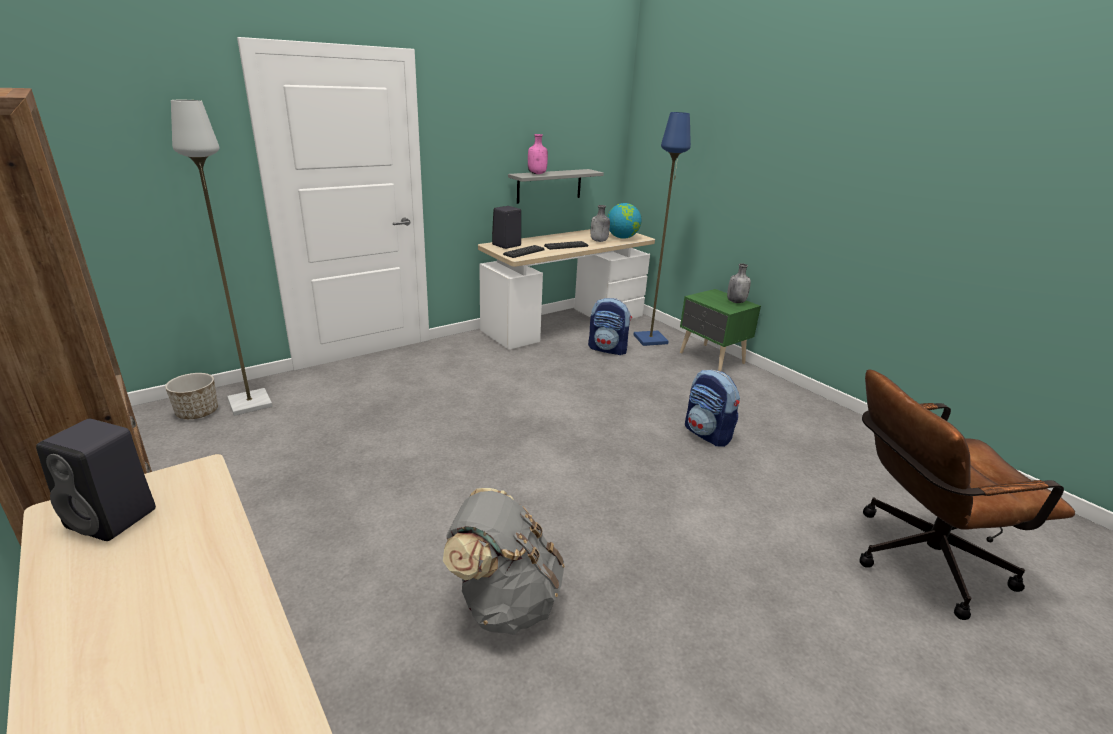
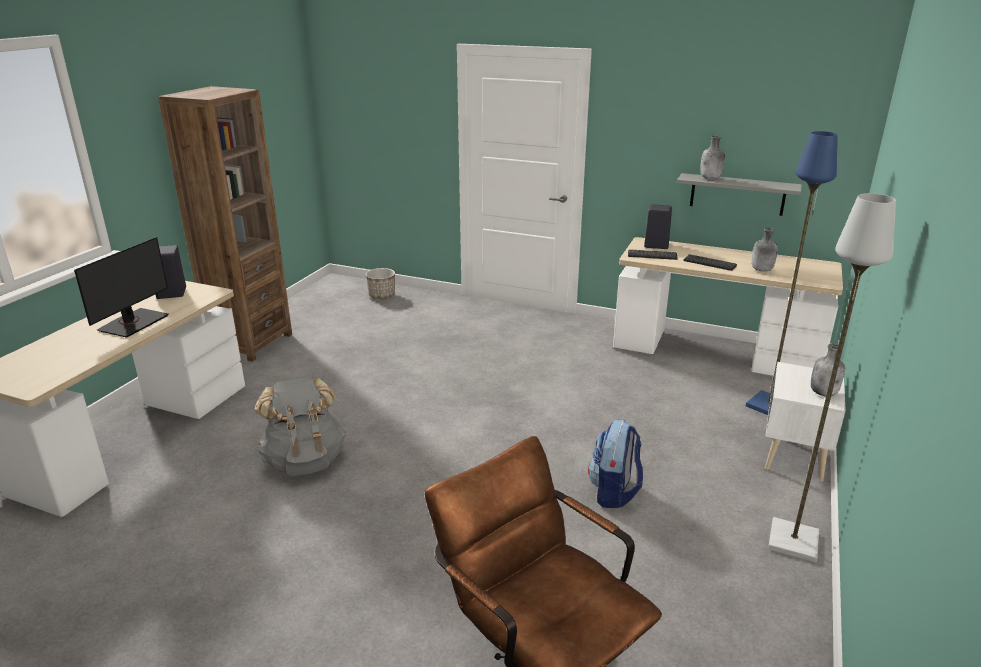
camera: 60 degrees right, 0 degrees up
grey floor lamp [171,100,273,416] -> grey floor lamp moved to [768,193,896,563]
pink bottle [528,134,548,174] -> grey bottle [700,136,725,179]
backpack [588,298,632,355] -> none
globe [607,203,641,239] -> none
green nightstand [680,289,761,371] -> white nightstand [765,362,846,482]
none -> monitor [74,237,169,338]

